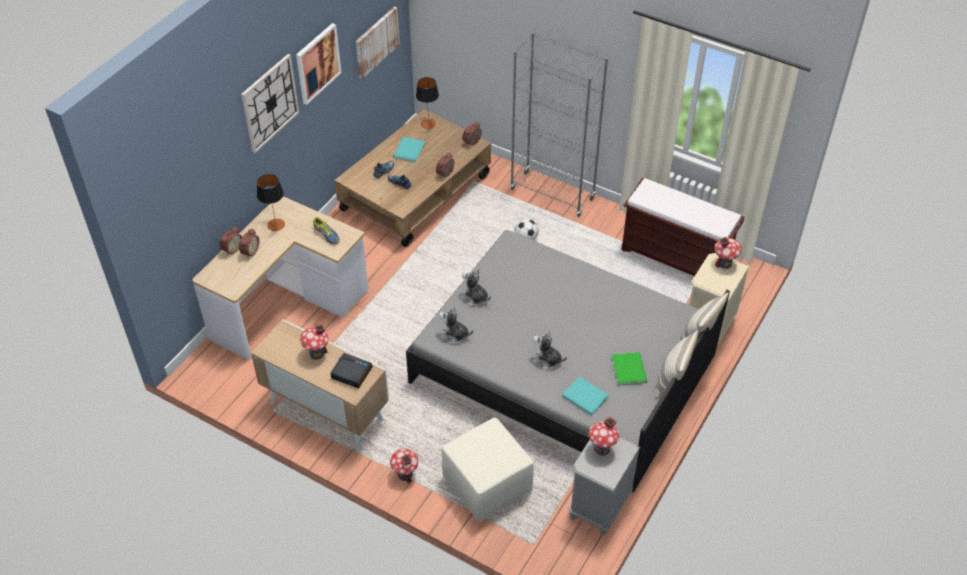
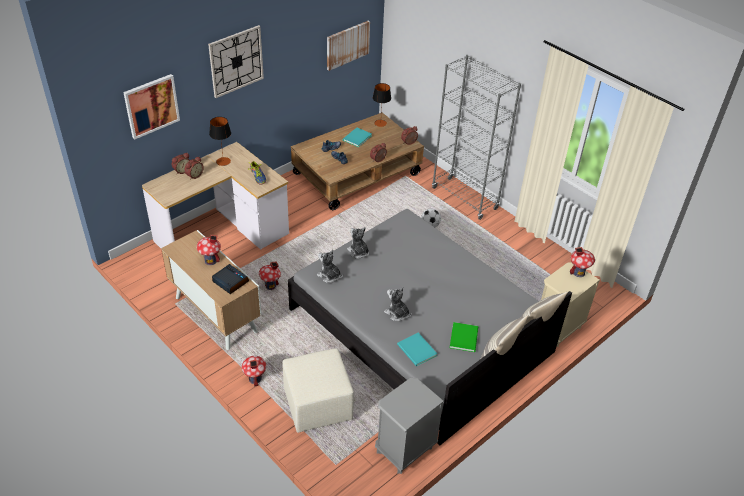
camera: 15 degrees right, 5 degrees down
picture [296,23,341,105] -> picture moved to [123,74,180,139]
toy house [589,416,620,456] -> toy house moved to [259,261,281,290]
brown bench [621,178,744,276] -> none

